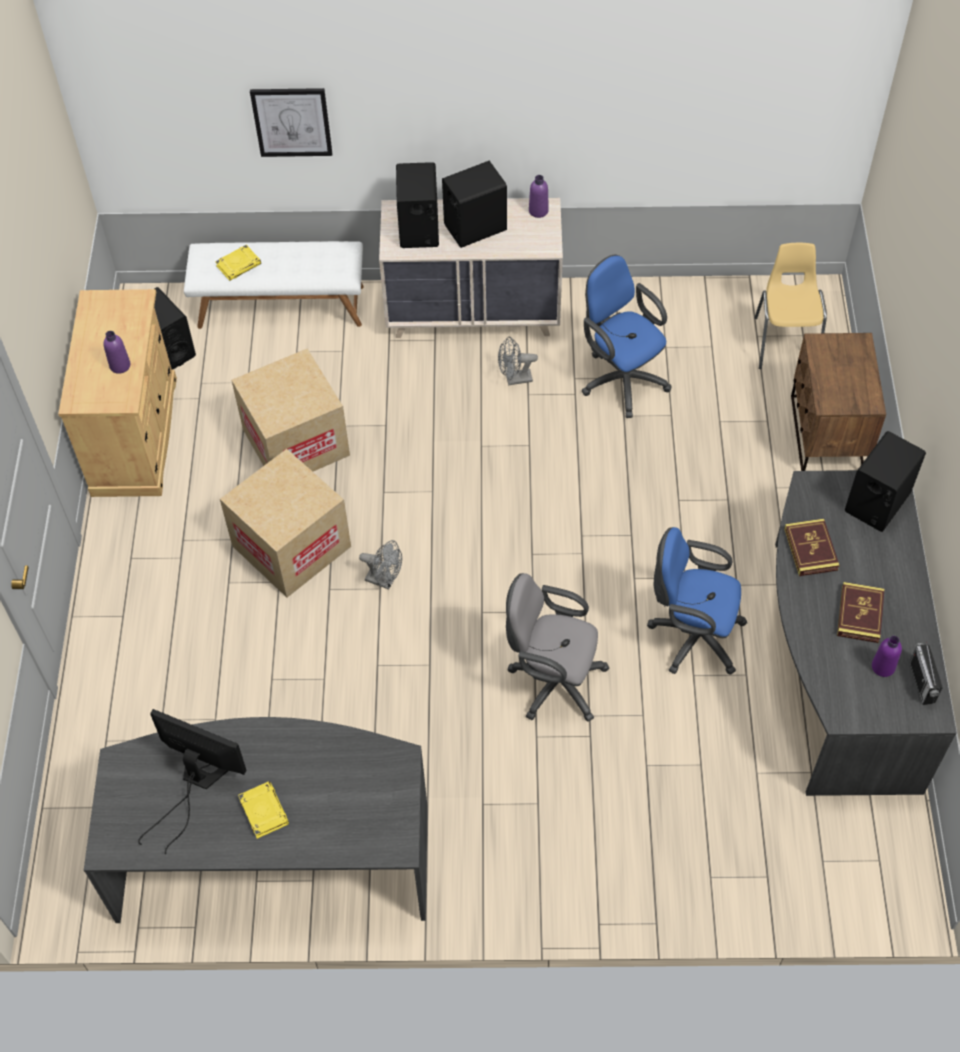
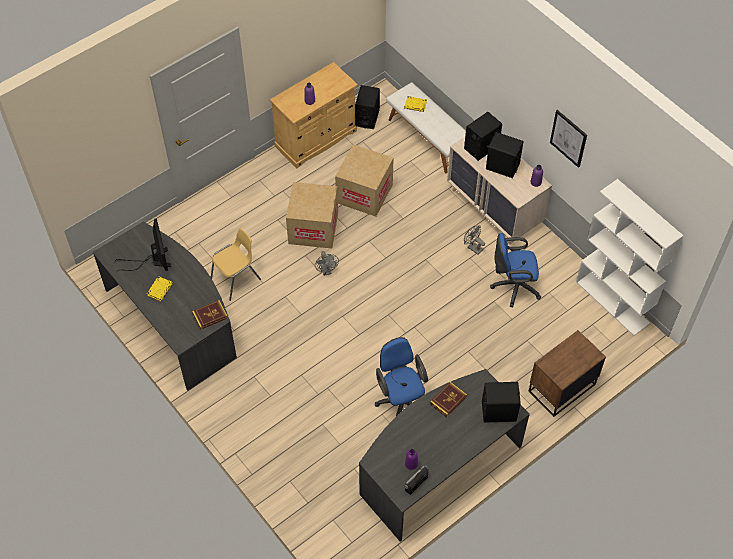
camera: 50 degrees right, 0 degrees up
picture [250,88,332,157] -> picture moved to [550,110,587,168]
grey office chair [506,573,609,722] -> none
blue office chair [582,255,672,418] -> blue office chair turned 105 degrees counterclockwise [490,233,541,307]
yellow chair [754,243,827,369] -> yellow chair moved to [211,228,261,301]
book [837,582,885,643] -> book moved to [192,300,228,330]
none -> white bookcase [576,179,684,336]

